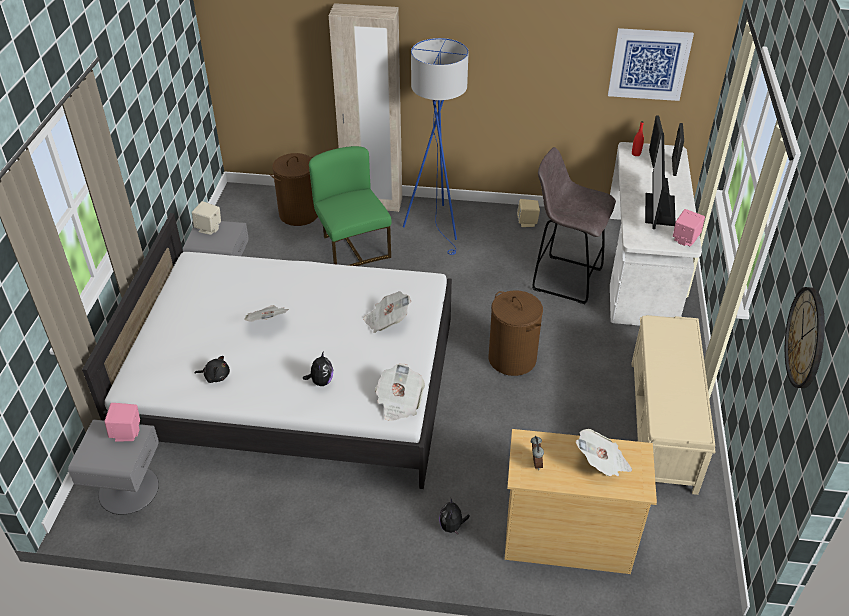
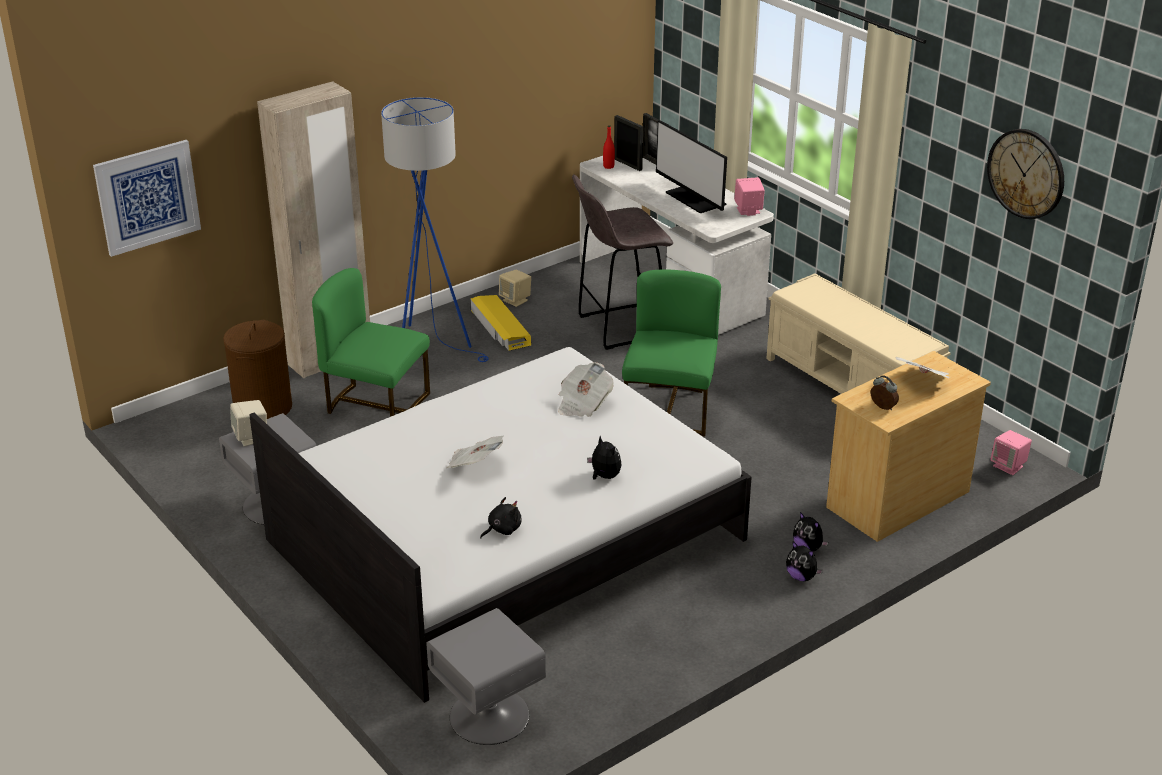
camera: 45 degrees left, 10 degrees down
pink speaker [104,403,140,442] -> pink speaker moved to [990,430,1032,475]
newspaper [375,363,425,421] -> none
brown laundry basket [489,290,543,376] -> green chair [622,270,721,437]
picture [608,28,694,101] -> picture moved to [93,140,201,257]
none -> yellow storage box [470,295,531,351]
none -> plush toy [786,541,823,581]

